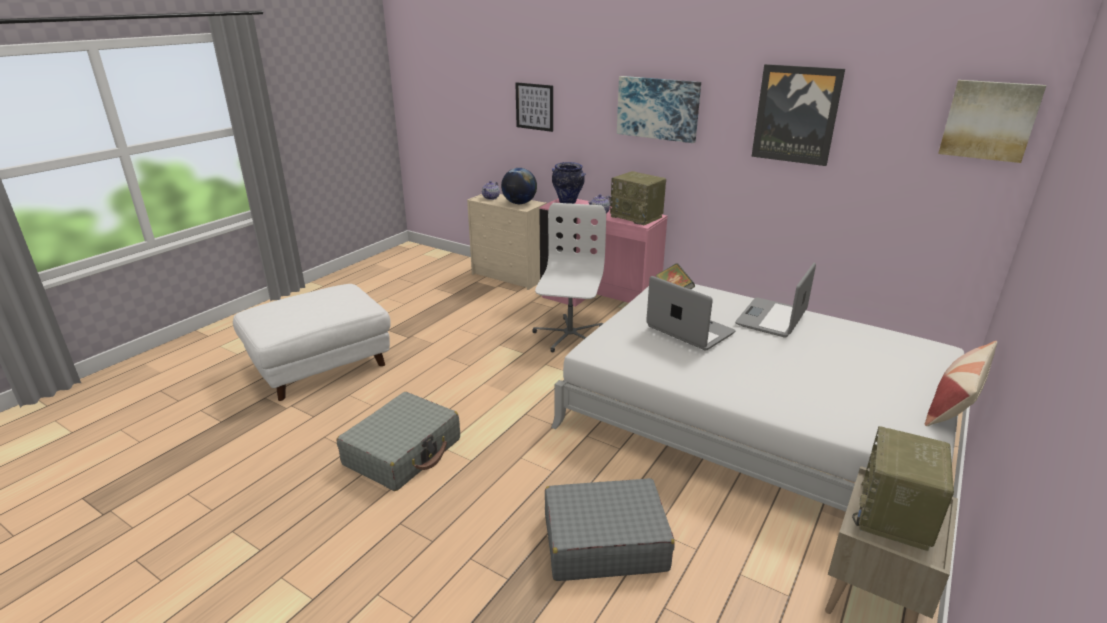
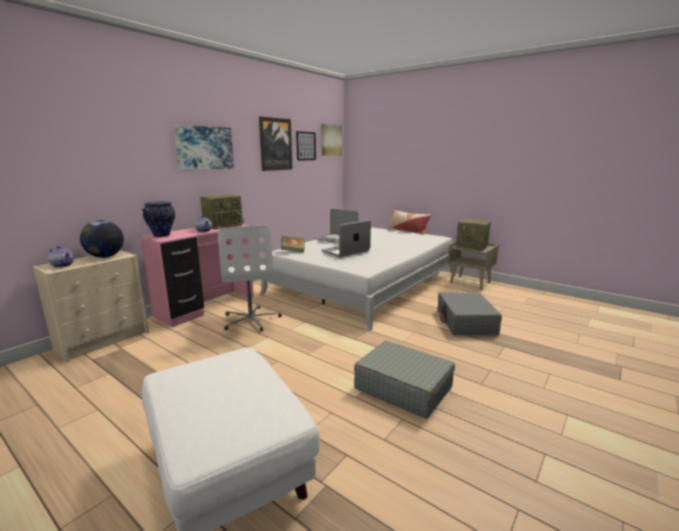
camera: 85 degrees left, 10 degrees down
picture [515,82,553,132] -> picture moved to [296,131,316,161]
white office chair [532,203,606,352] -> white office chair turned 120 degrees counterclockwise [218,225,282,331]

